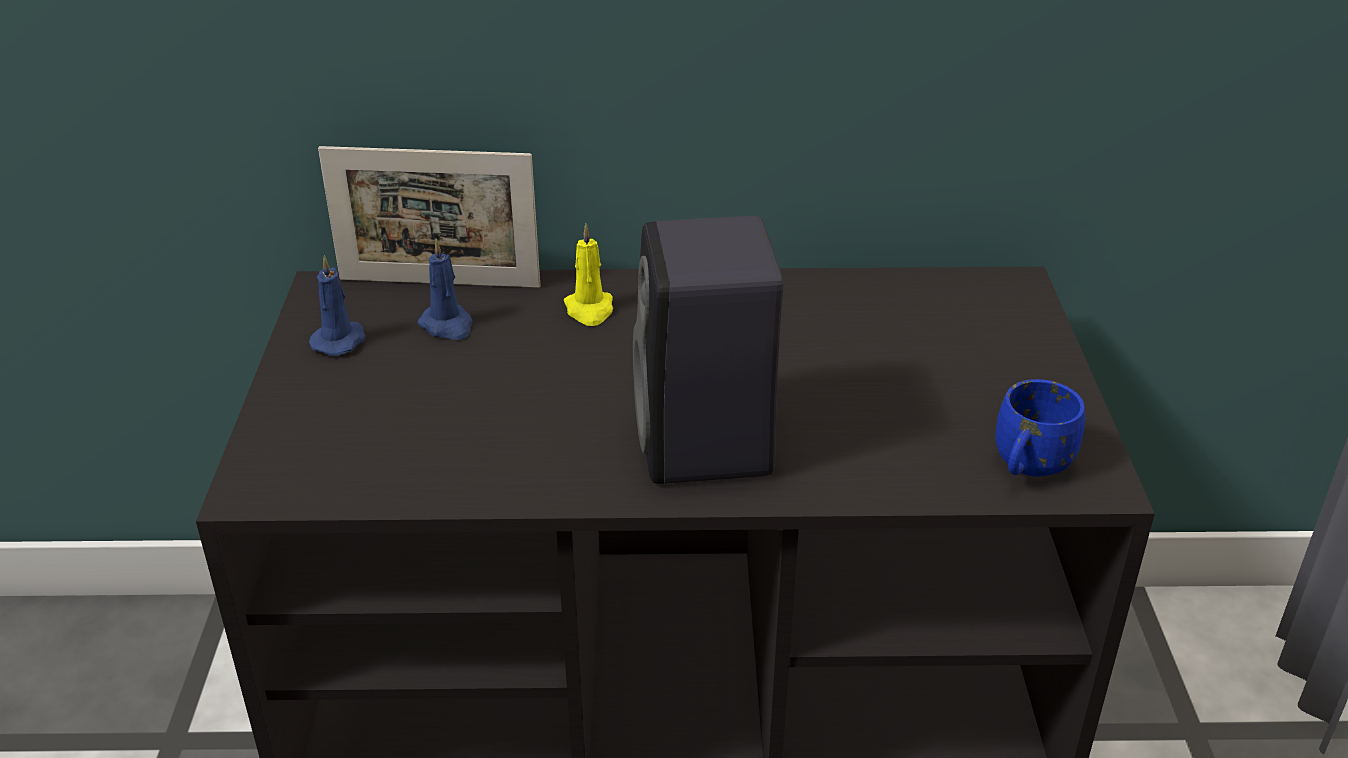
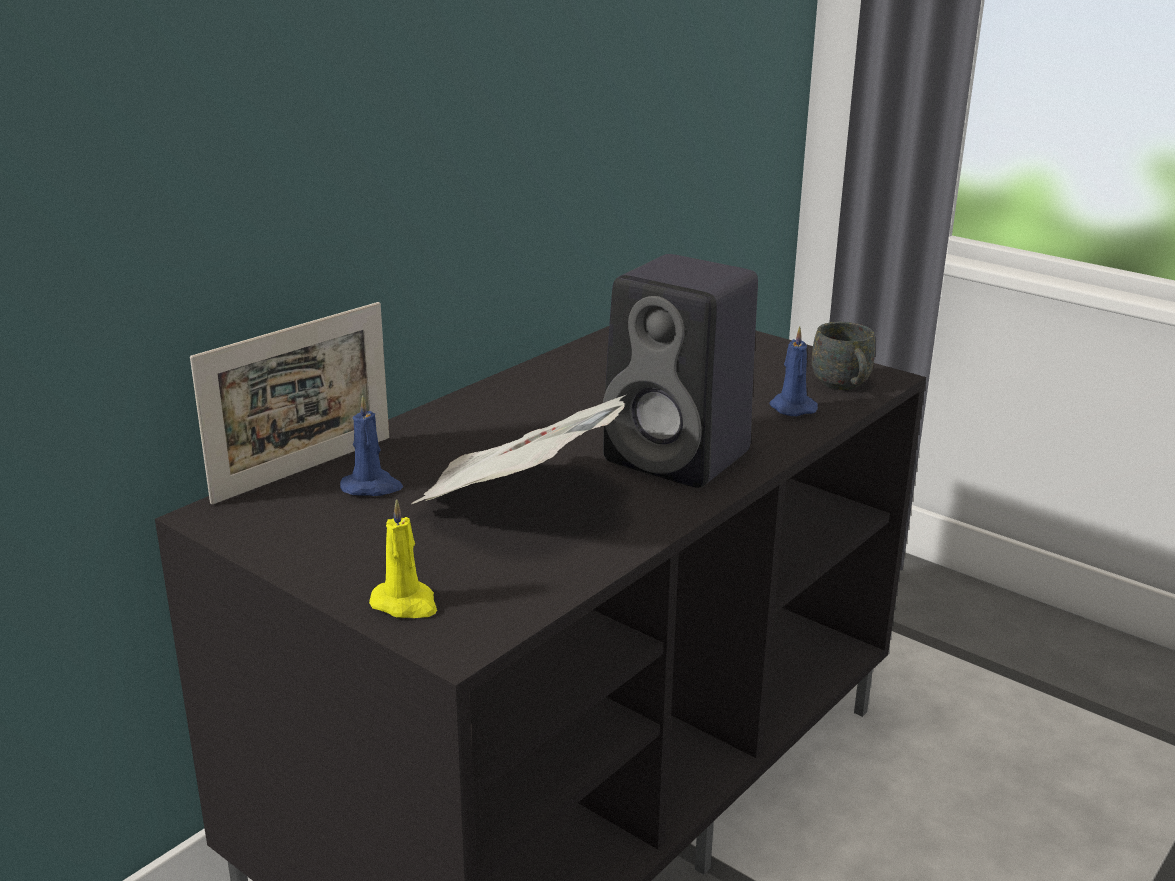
camera: 50 degrees left, 10 degrees down
blue candle [309,255,366,356] -> blue candle moved to [769,326,818,416]
yellow candle [564,224,613,326] -> yellow candle moved to [369,499,437,618]
blue mug [995,379,1085,477] -> grey mug [812,322,875,390]
none -> newspaper [412,395,625,504]

